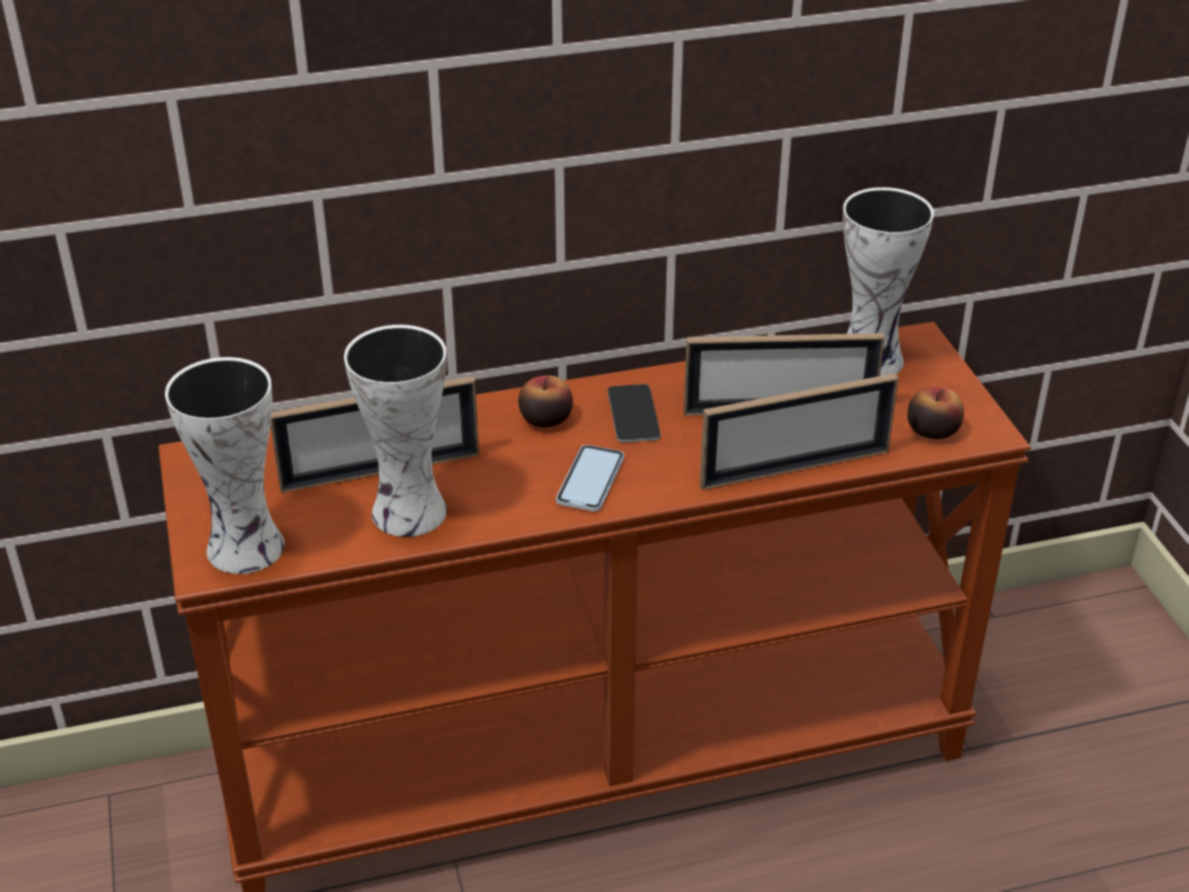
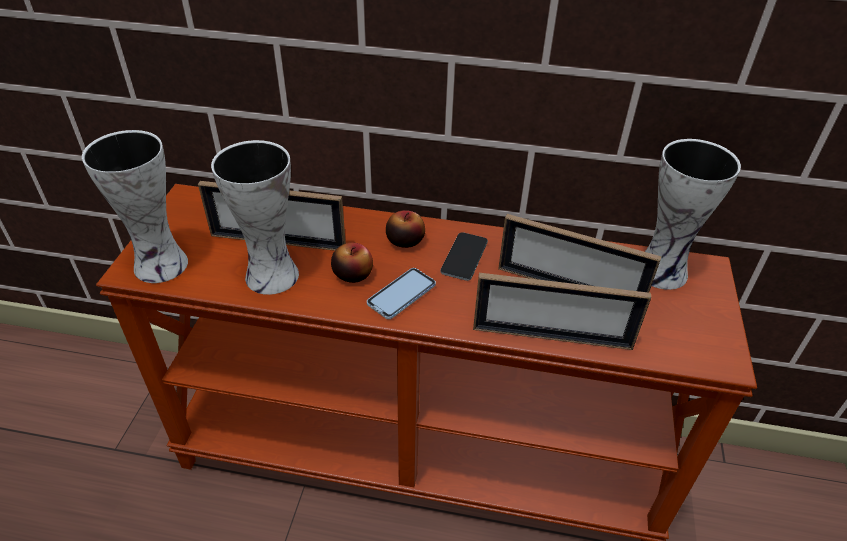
camera: 25 degrees right, 5 degrees up
apple [907,387,964,439] -> apple moved to [331,243,373,283]

